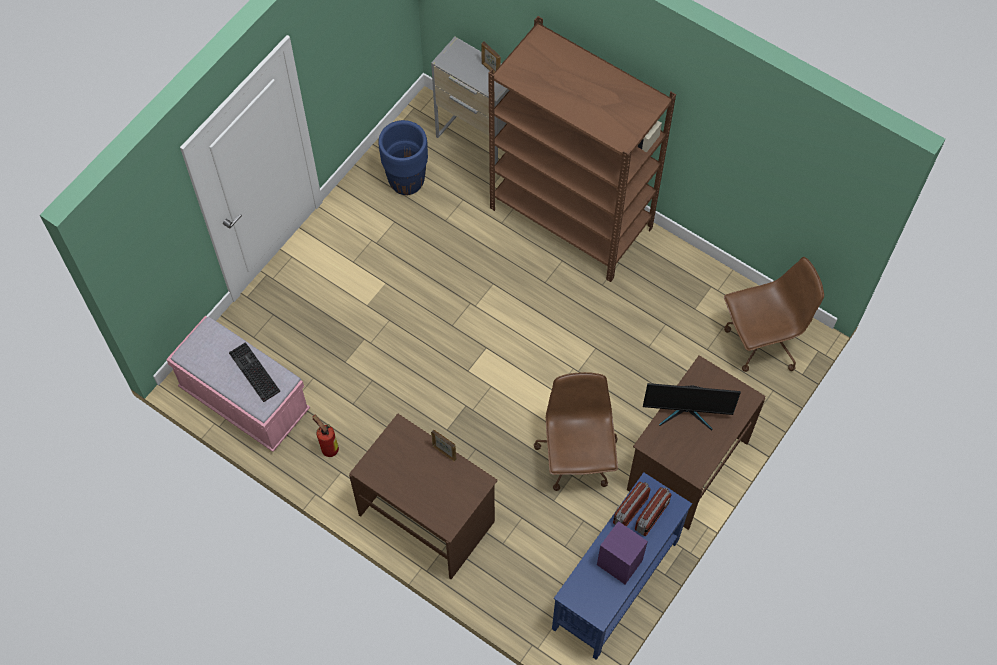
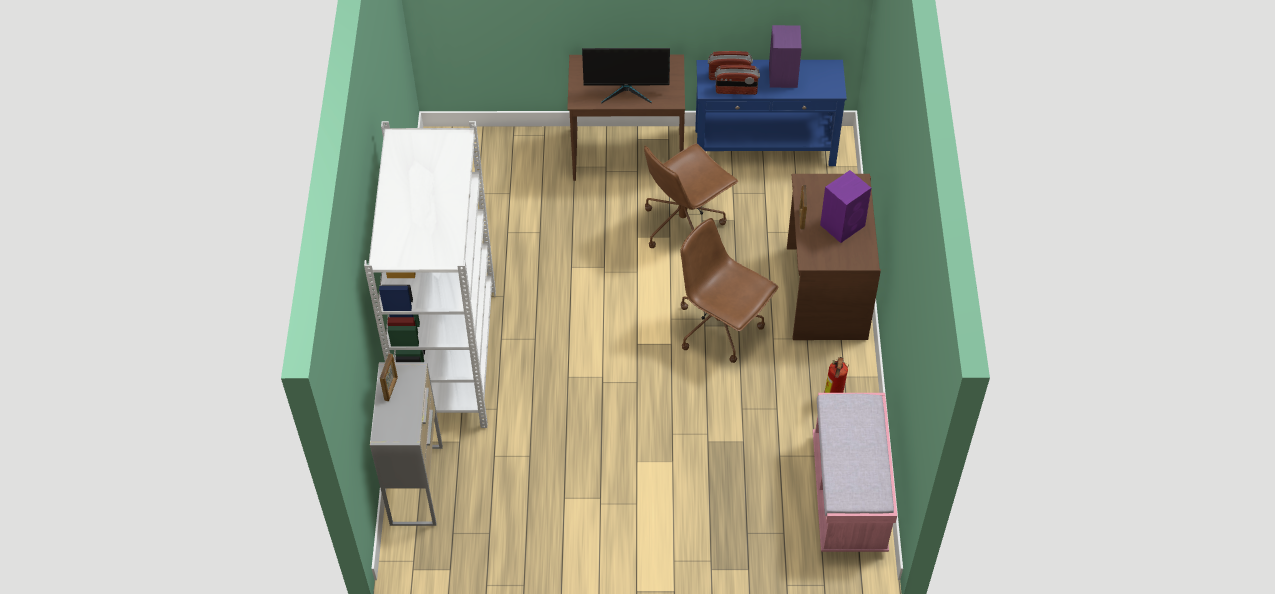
camera: 125 degrees left, 10 degrees down
keyboard [229,343,280,402] -> none
blue planter [378,120,428,195] -> none
brown bookcase [488,16,676,282] -> white bookcase [364,121,496,428]
monitor [643,383,741,431] -> monitor turned 120 degrees clockwise [582,48,670,104]
brown office chair [724,257,824,372] -> brown office chair moved to [681,218,778,363]
none -> purple speaker [820,170,871,243]

